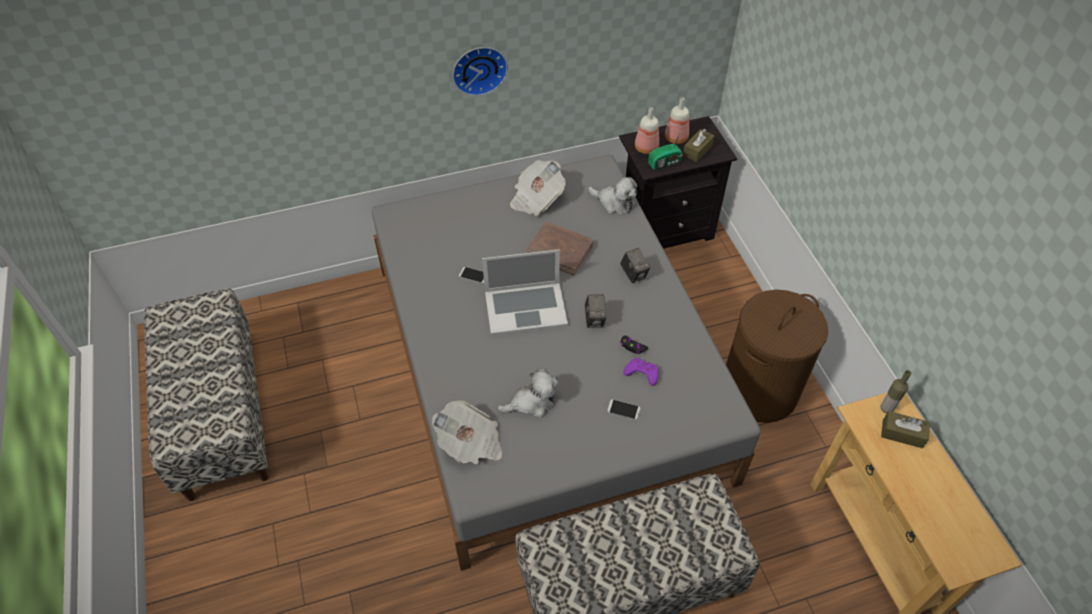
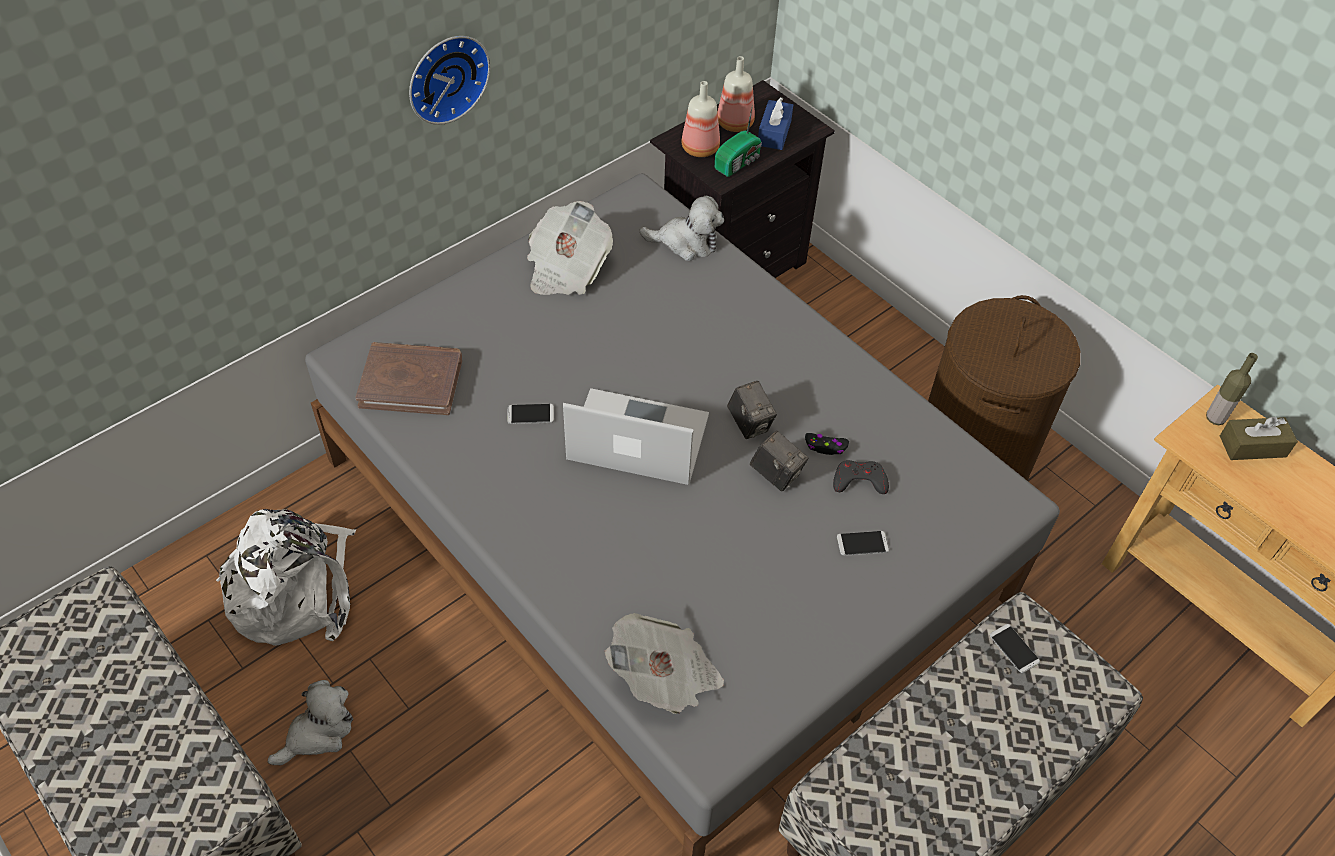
camera: 25 degrees left, 0 degrees up
laptop [482,249,568,335] -> laptop turned 135 degrees counterclockwise [563,388,709,485]
plush toy [497,368,559,418] -> plush toy moved to [268,680,353,765]
brown book [525,222,593,275] -> brown book moved to [355,342,462,415]
camera [620,248,650,283] -> camera moved to [750,431,809,491]
purple game controller [624,358,659,386] -> grey game controller [833,460,889,494]
brown tissue box [683,129,714,162] -> blue tissue box [758,97,793,150]
none -> white backpack [216,509,356,646]
none -> phone [990,624,1040,673]

